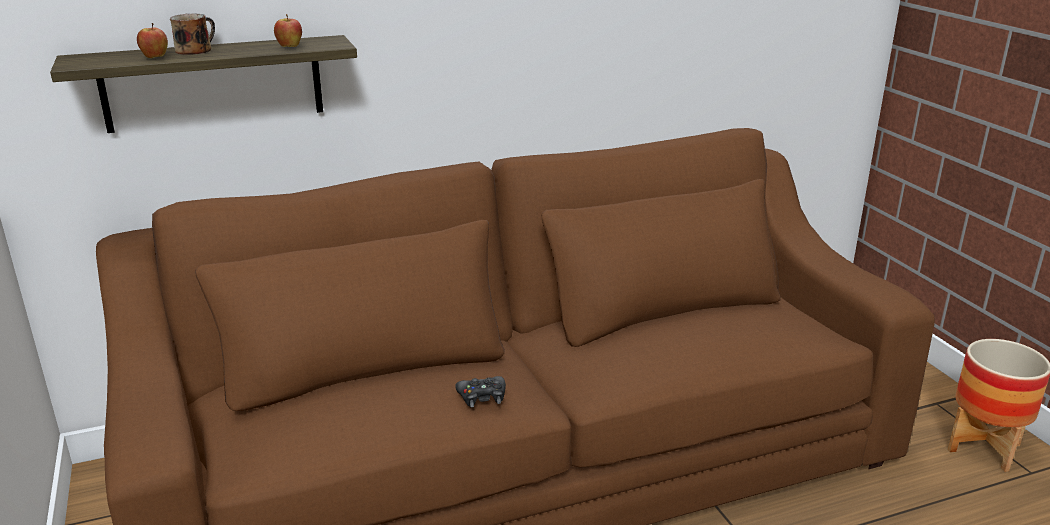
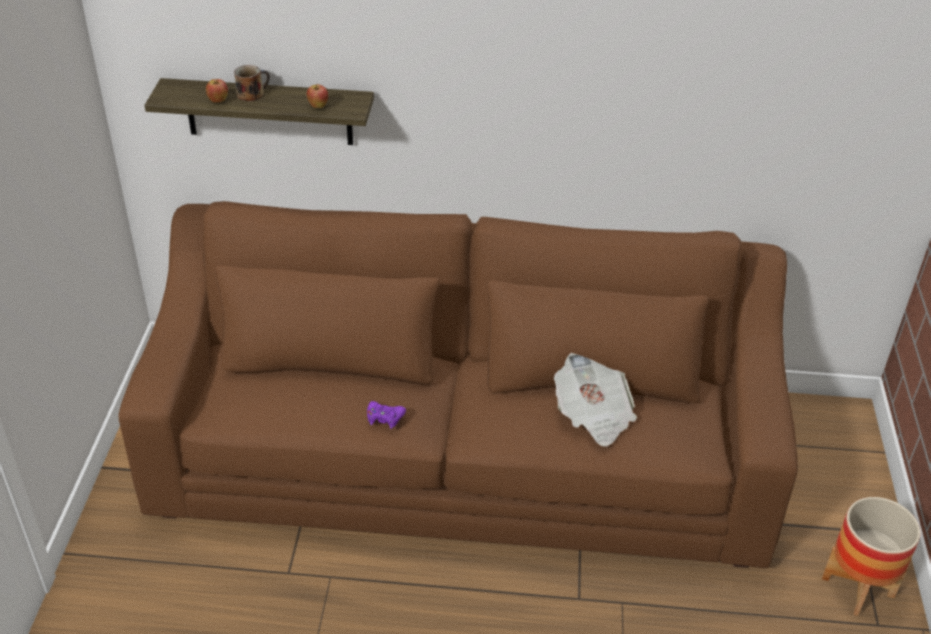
camera: 25 degrees right, 15 degrees up
black game controller [455,376,506,407] -> purple game controller [367,401,406,429]
none -> newspaper [554,353,637,447]

